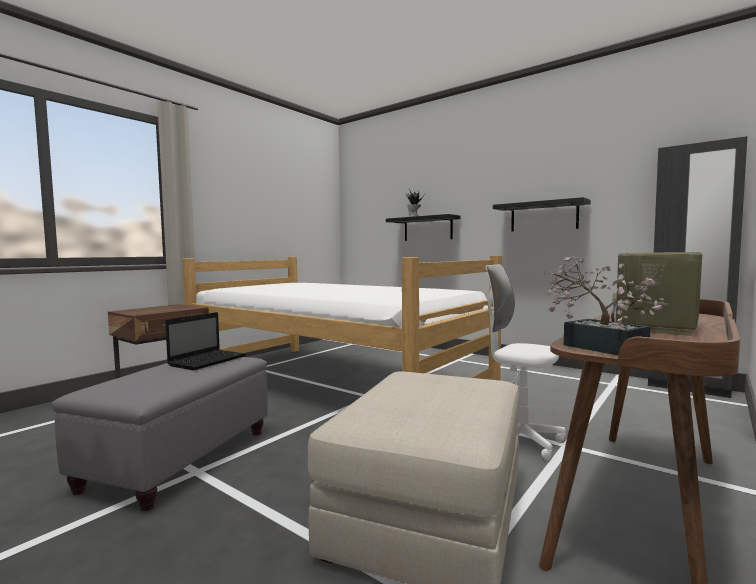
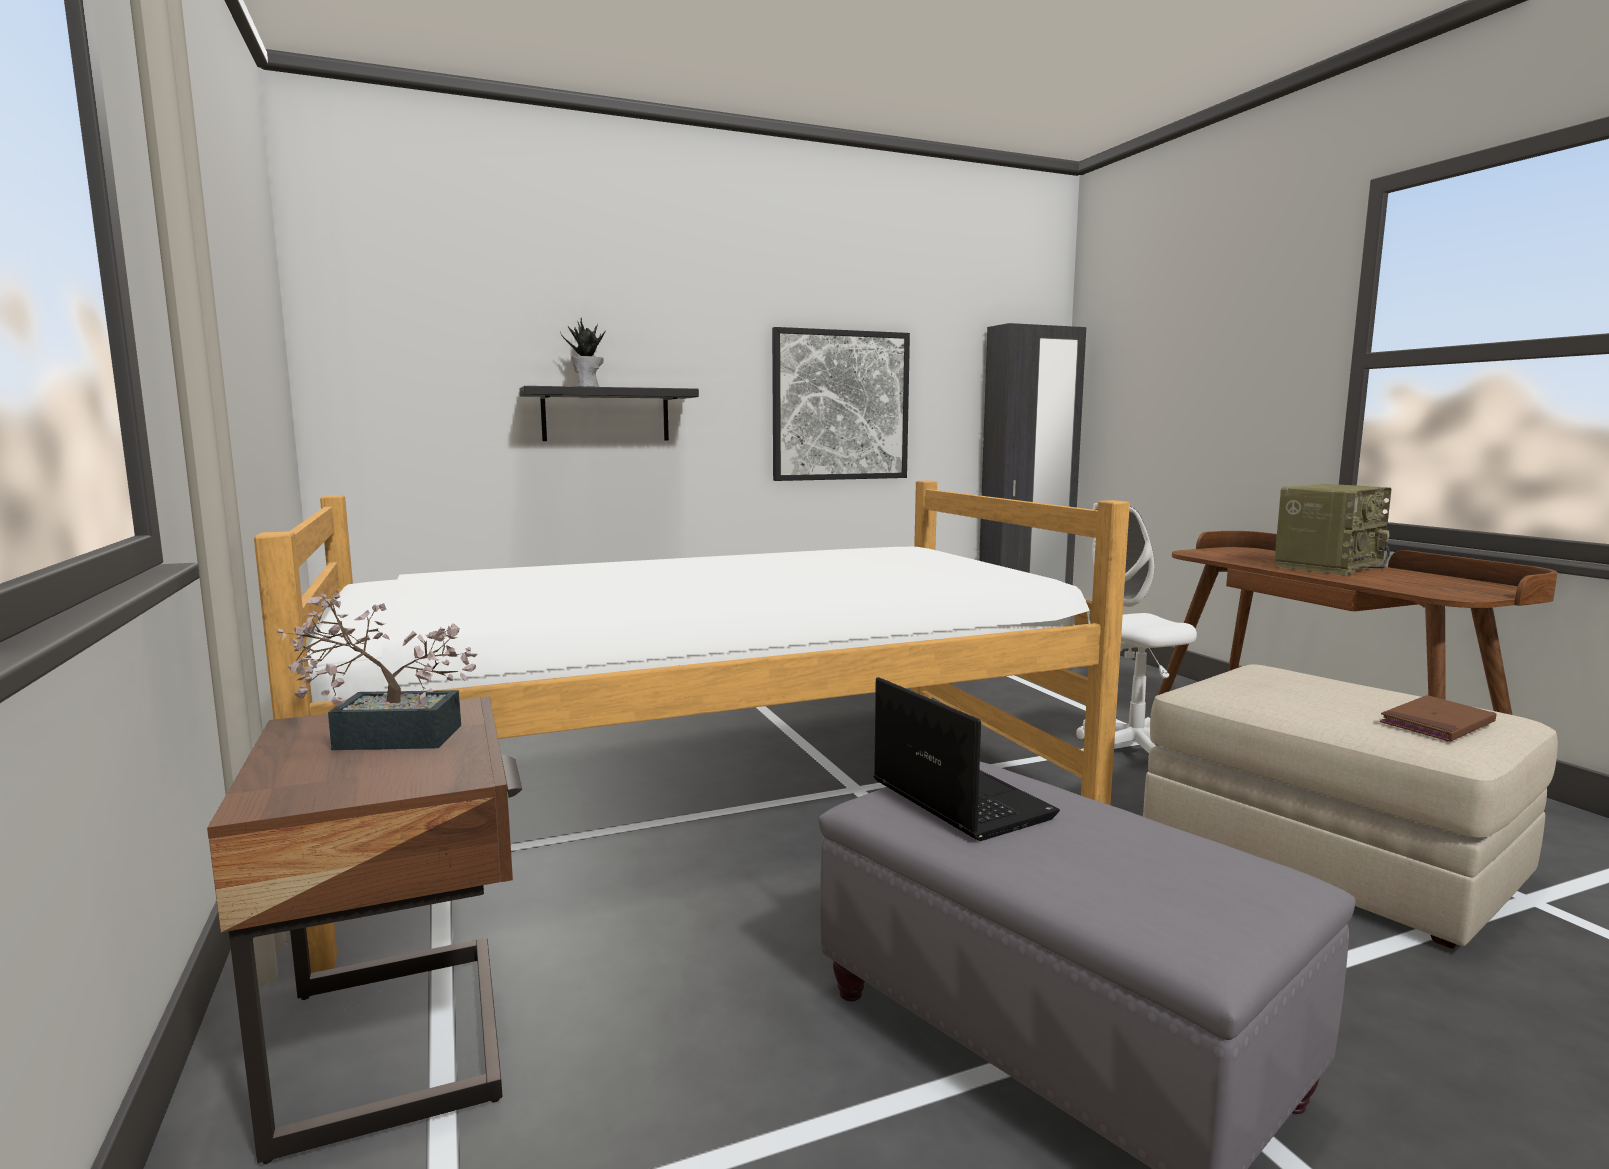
camera: 60 degrees left, 5 degrees up
black shelf [493,197,591,232] -> picture [772,327,910,481]
potted plant [543,256,668,355] -> potted plant moved to [277,593,478,750]
radio [611,252,703,336] -> radio turned 105 degrees counterclockwise [1275,484,1392,576]
none -> brown book [1380,695,1496,742]

